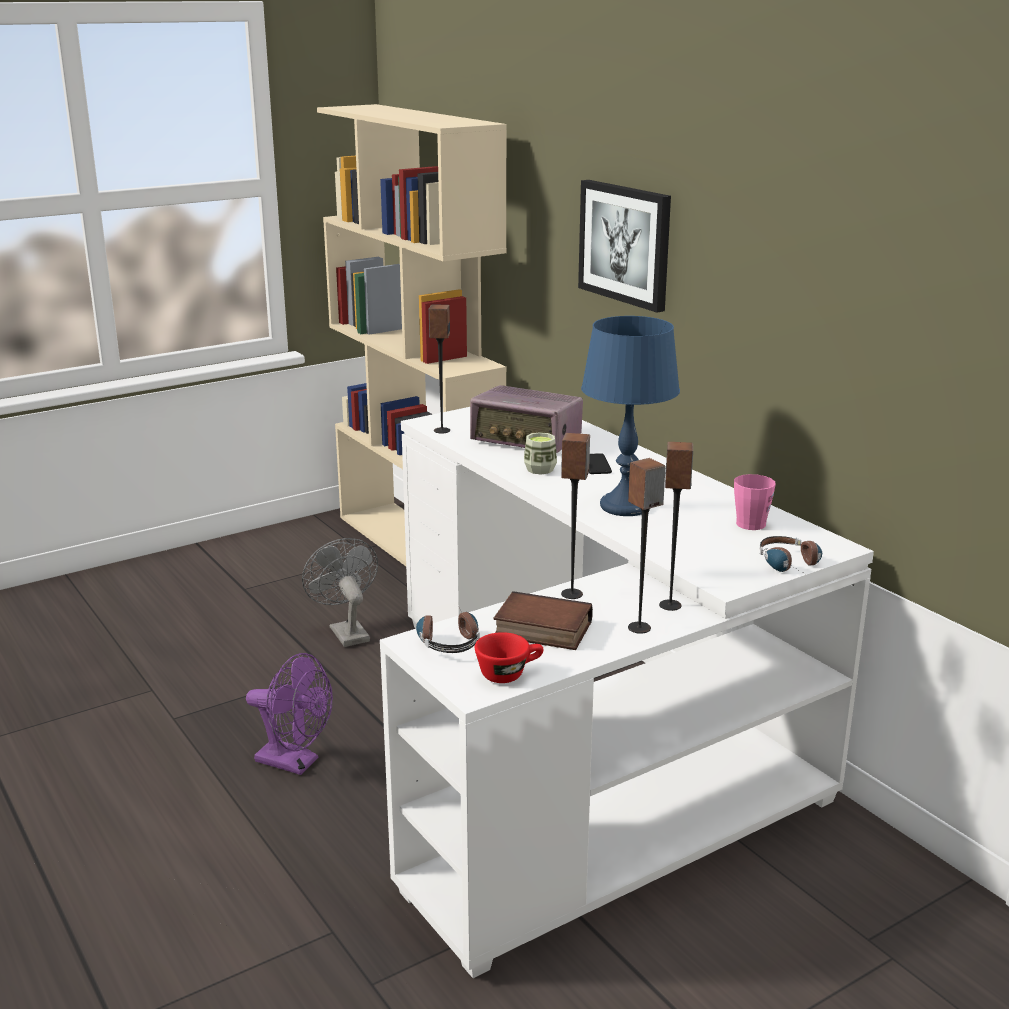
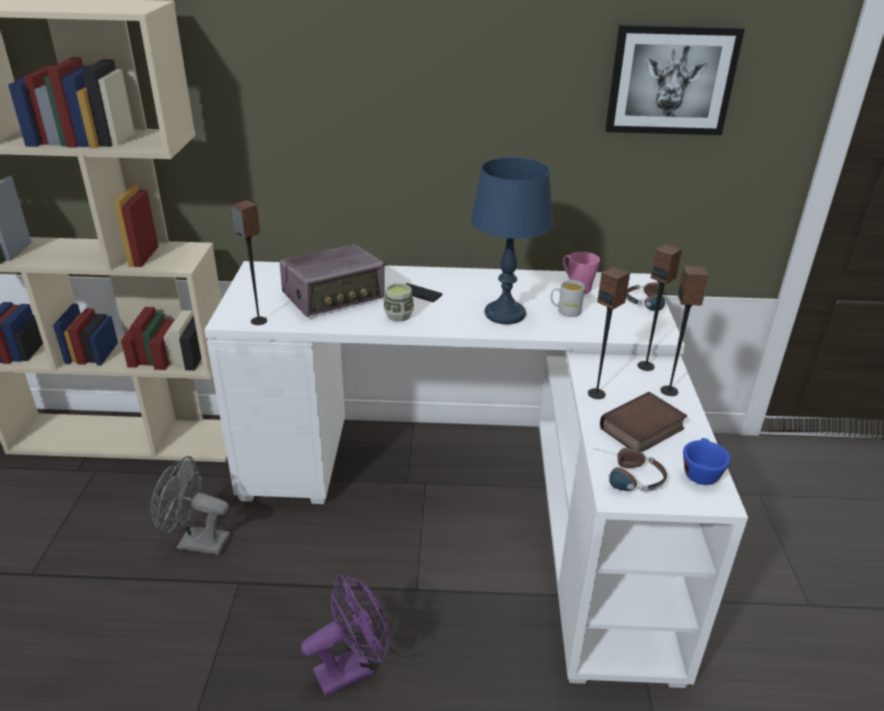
camera: 55 degrees left, 10 degrees up
red cup [475,632,544,683] -> blue cup [683,438,731,485]
picture [578,180,671,312] -> picture moved to [605,24,745,135]
none -> white mug [551,280,585,317]

